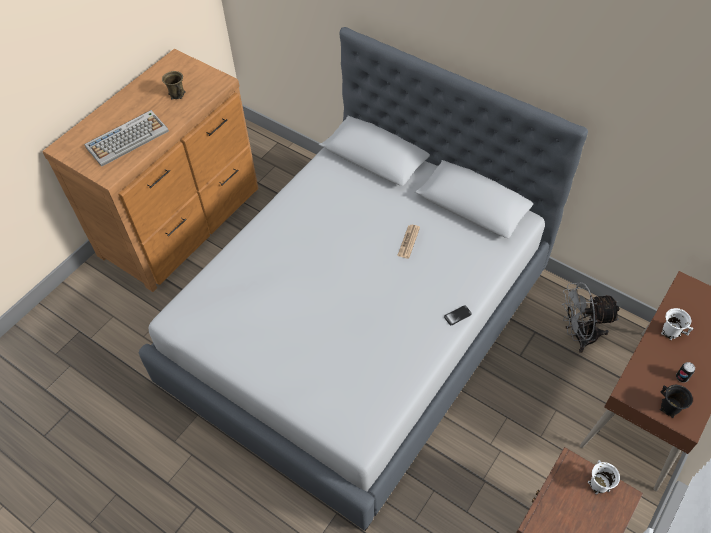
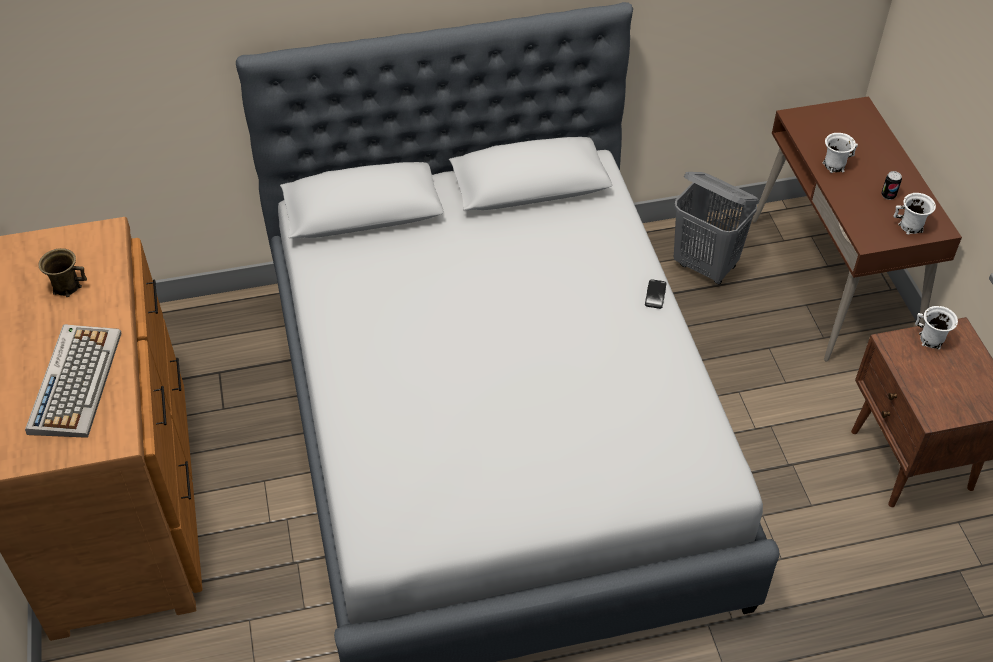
camera: 50 degrees left, 5 degrees down
newspaper [397,225,420,259] -> none
grey fan [562,282,619,353] -> grey laundry basket [674,172,758,285]
black mug [660,385,693,418] -> white mug [893,193,936,235]

